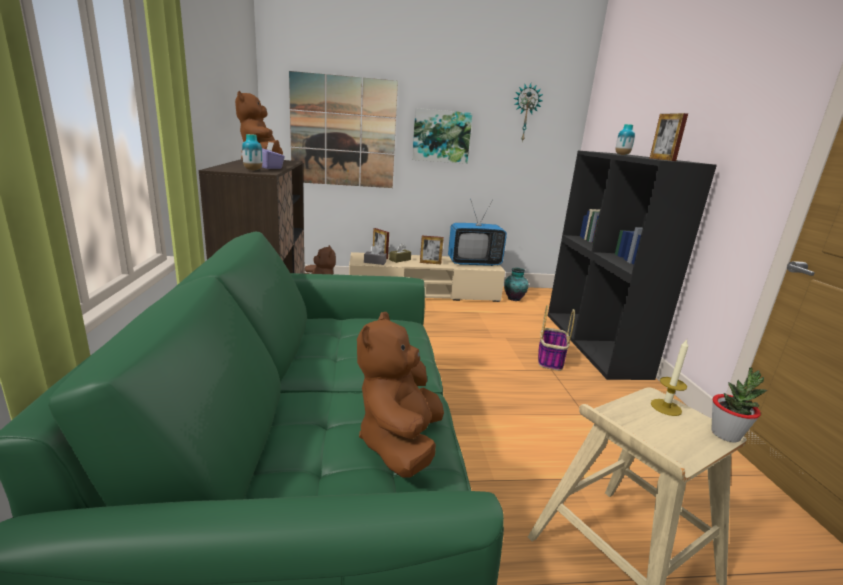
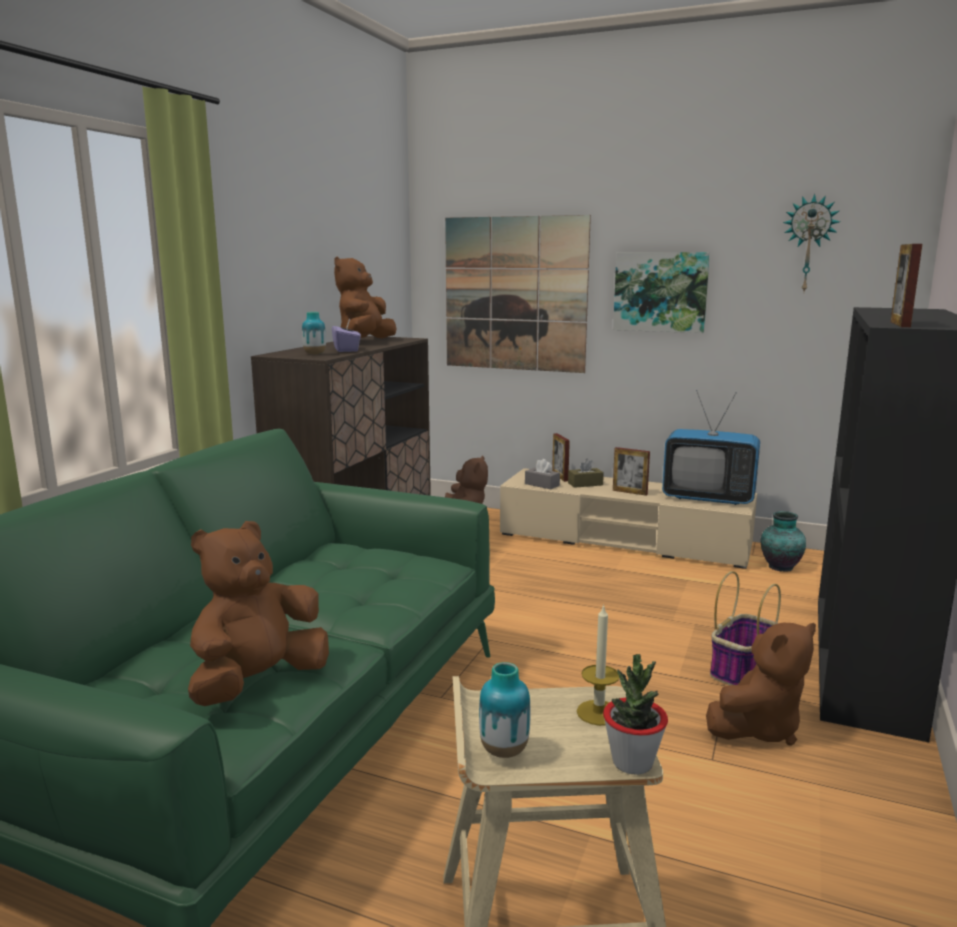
camera: 30 degrees right, 5 degrees down
vase [616,124,635,155] -> vase moved to [479,662,530,758]
none -> brown plush toy [706,623,816,746]

